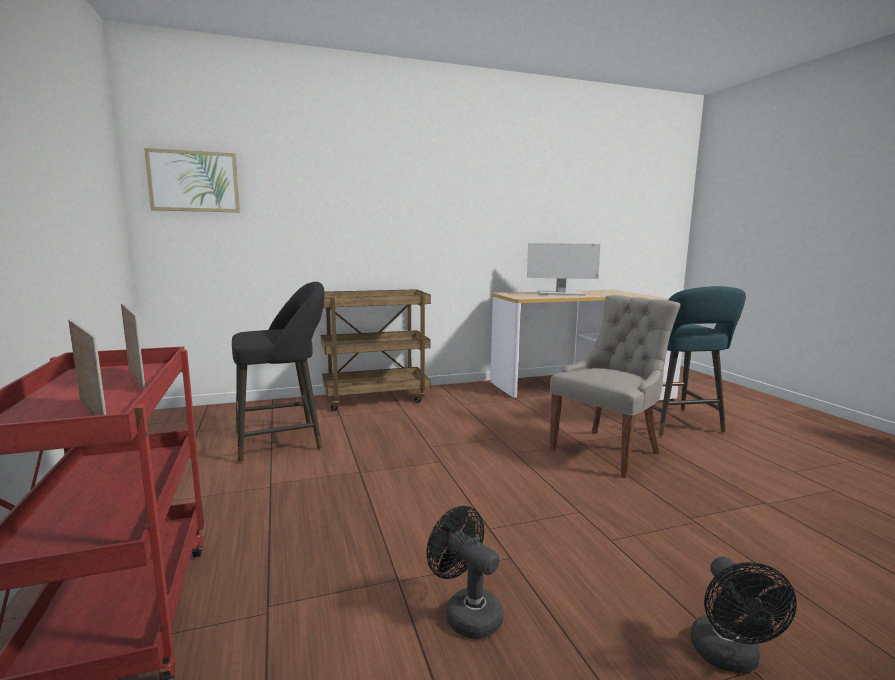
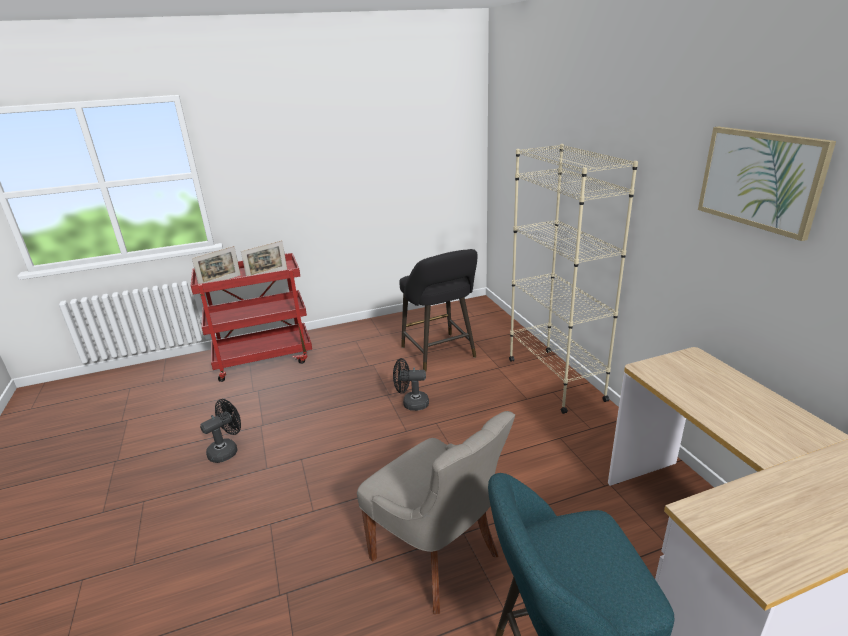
camera: 90 degrees right, 15 degrees up
picture [144,148,240,212] -> picture moved to [698,127,836,241]
brown cart [320,289,431,411] -> beige bookcase [509,144,638,414]
monitor [527,243,600,296] -> none
black fan [691,557,797,673] -> black fan moved to [393,358,429,411]

